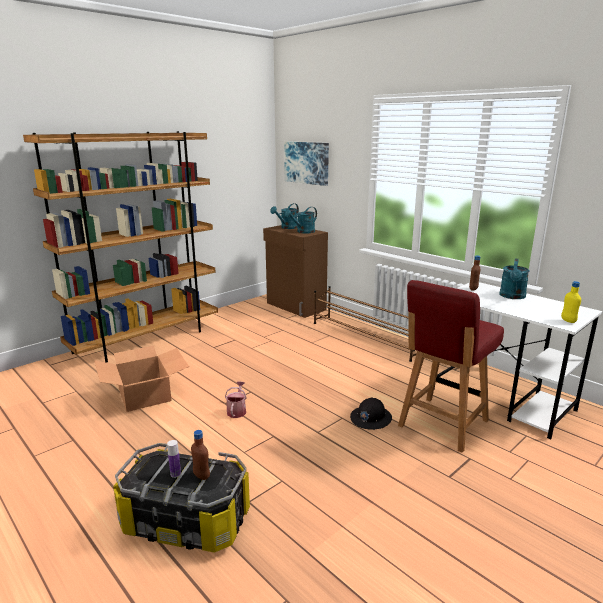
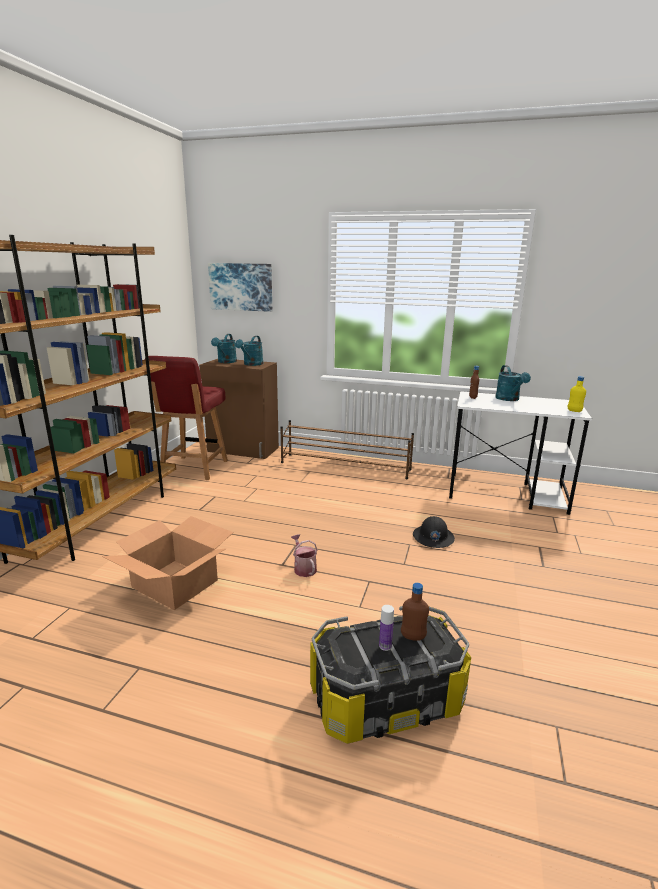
camera: 30 degrees left, 0 degrees up
red chair [398,280,504,453] -> red chair moved to [144,356,228,480]

